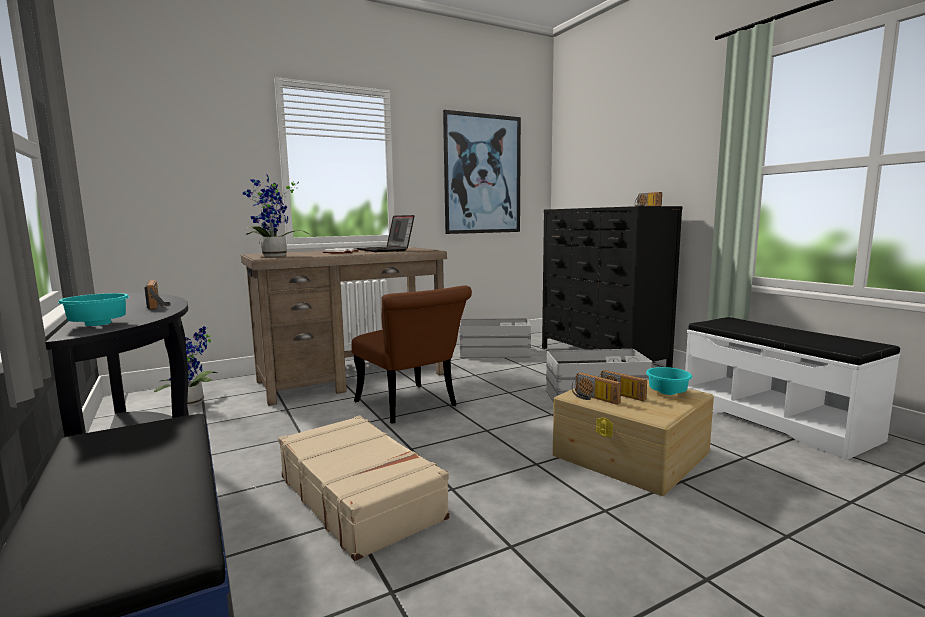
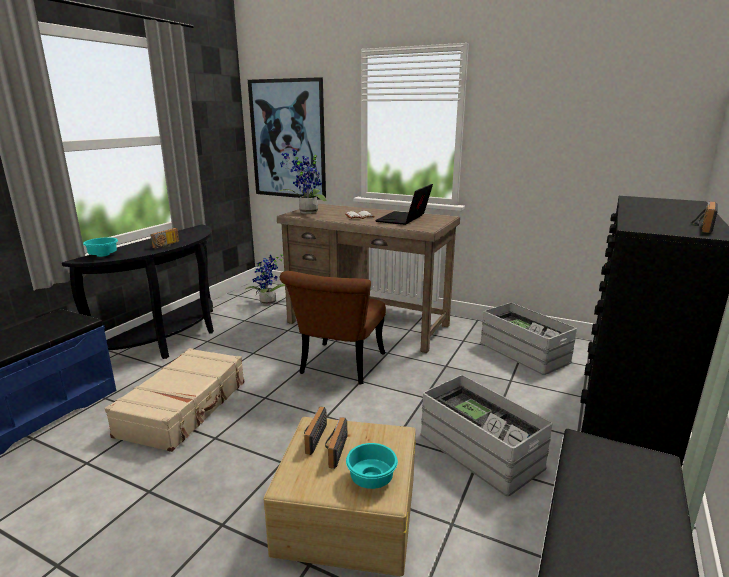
camera: 55 degrees right, 10 degrees up
picture [443,110,521,234] -> picture moved to [248,77,326,200]

